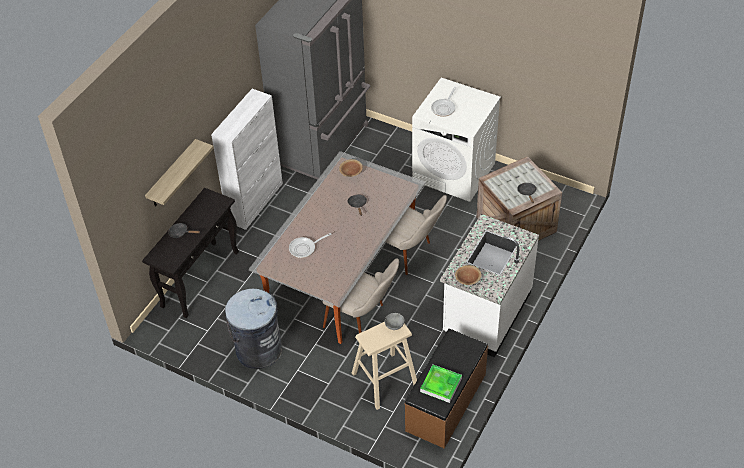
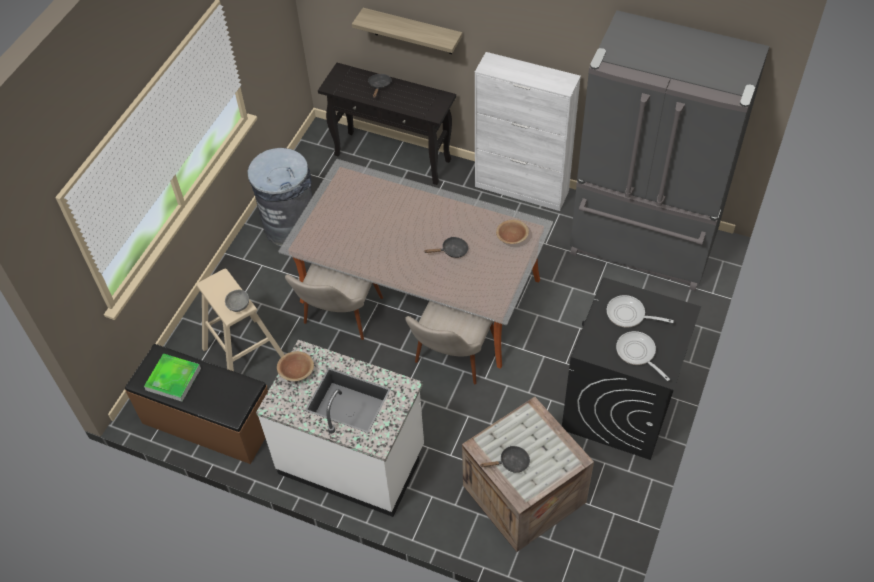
camera: 85 degrees right, 5 degrees up
frying pan [289,233,332,258] -> frying pan moved to [616,331,670,381]
white washing machine [412,78,501,202] -> black washing machine [562,277,701,460]

